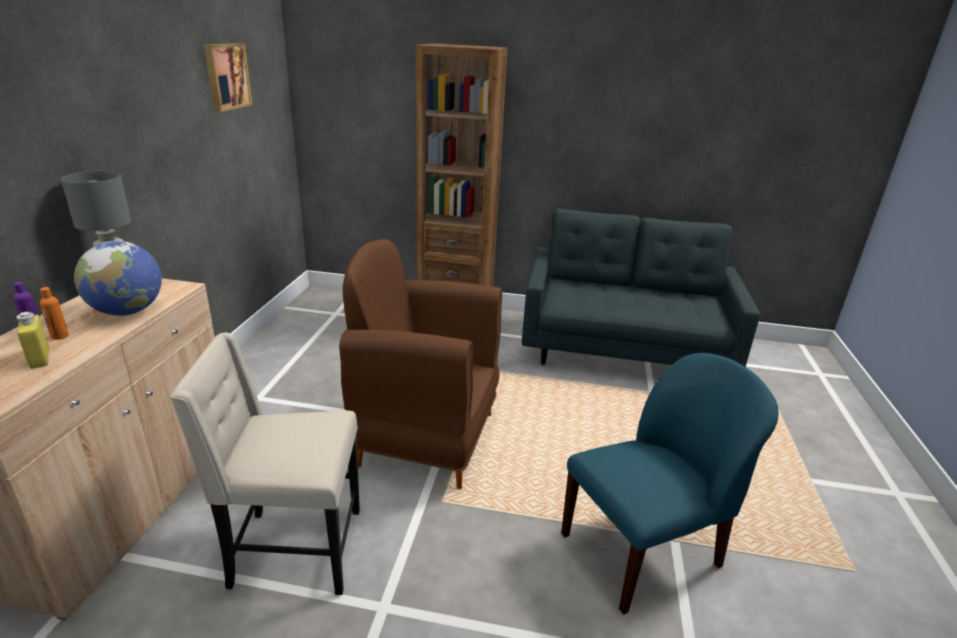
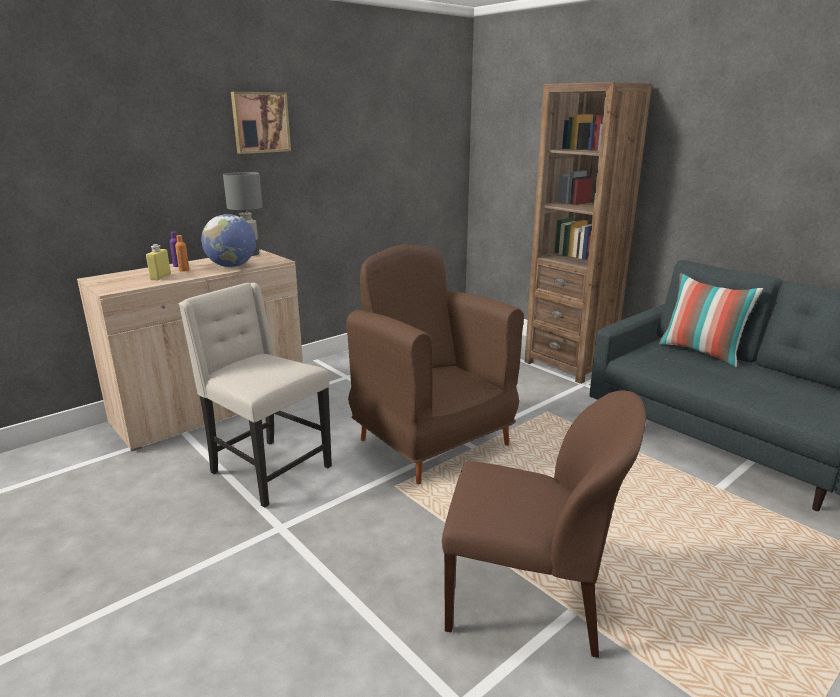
camera: 40 degrees right, 5 degrees down
picture [204,43,253,112] -> picture moved to [231,92,291,154]
blue chair [561,353,778,615] -> brown chair [442,391,646,658]
none -> pillow [659,273,763,367]

